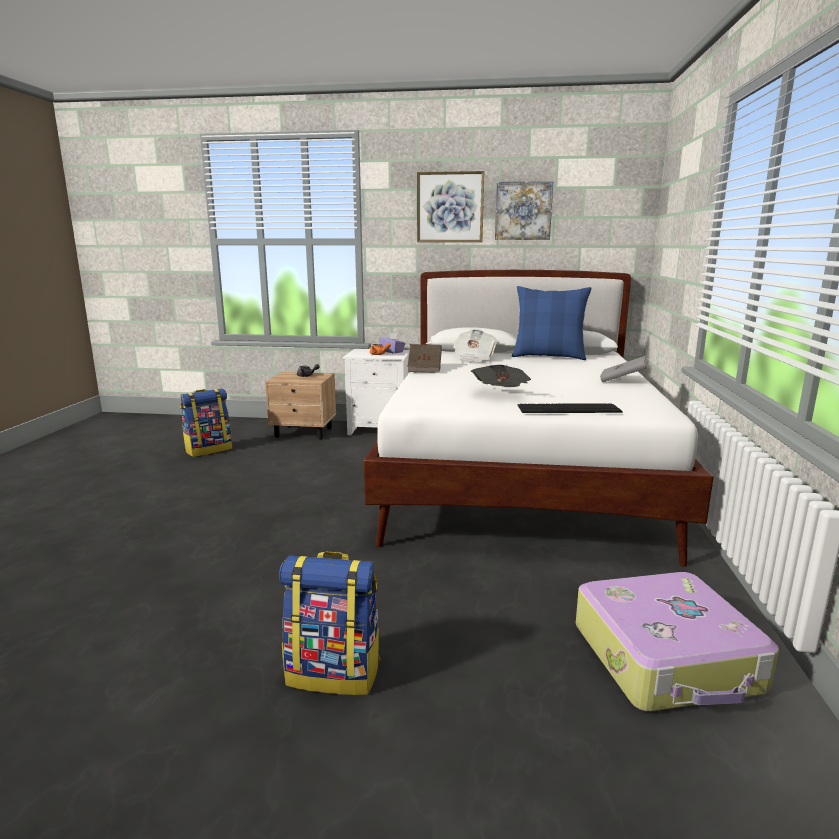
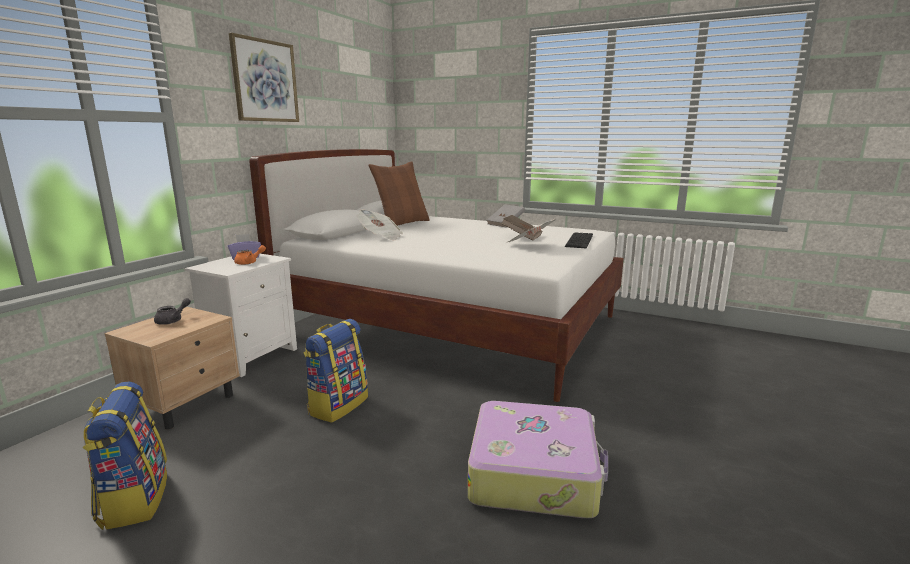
camera: 70 degrees left, 0 degrees up
backpack [279,552,381,695] -> backpack moved to [303,319,368,423]
brown book [407,344,442,373] -> brown book moved to [501,215,542,241]
picture [495,181,553,240] -> none
blue pillow [512,286,591,360] -> brown pillow [368,161,430,226]
suitcase [576,572,779,711] -> suitcase moved to [468,401,608,518]

